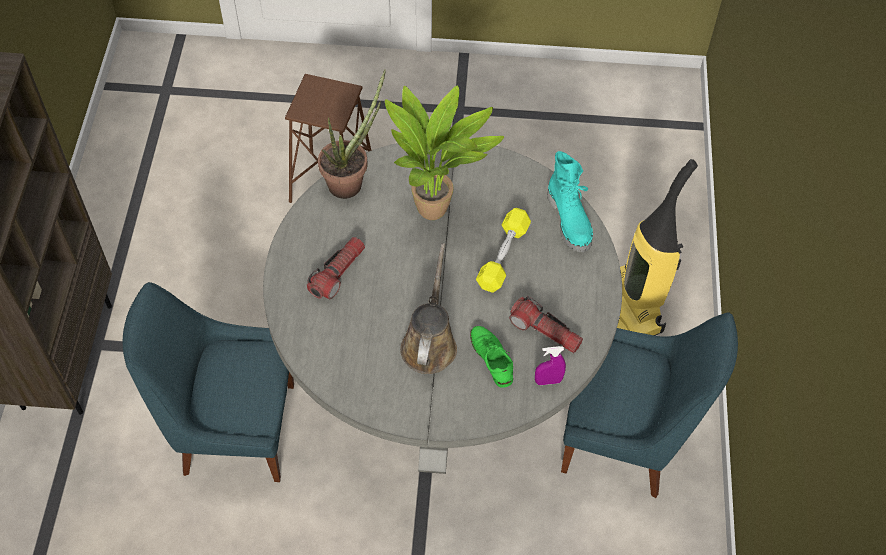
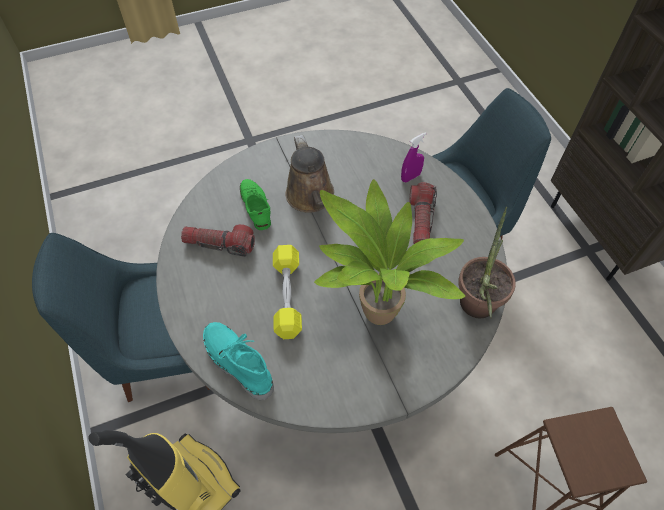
camera: 155 degrees right, 0 degrees up
green shoe [470,326,513,388] -> green shoe turned 150 degrees counterclockwise [240,179,271,230]
purple spray bottle [535,346,566,385] -> purple spray bottle moved to [401,132,426,182]

